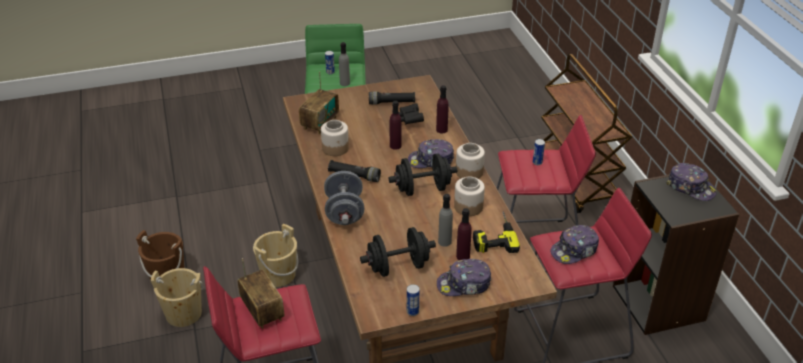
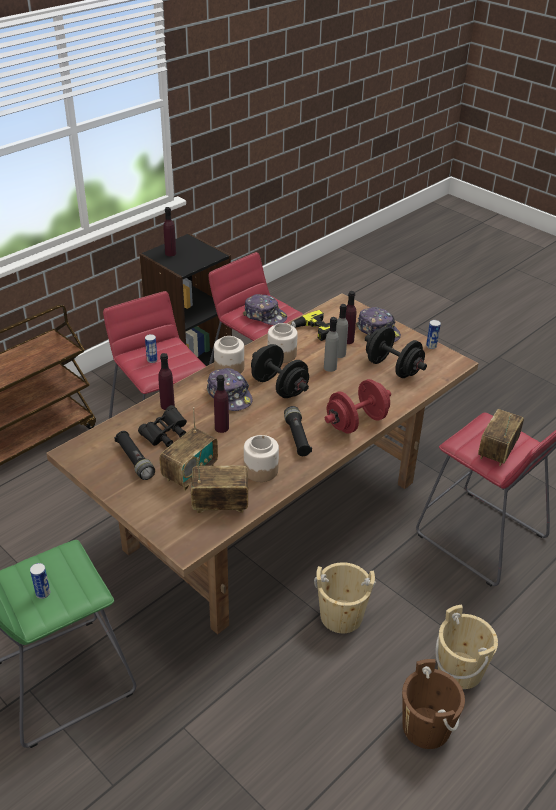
camera: 120 degrees left, 0 degrees up
grey dumbbell [324,171,364,225] -> red dumbbell [325,379,391,434]
grey bottle [339,42,350,86] -> grey bottle moved to [324,317,339,372]
cap [666,163,717,201] -> purple bottle [163,207,176,256]
none -> radio [160,407,218,490]

